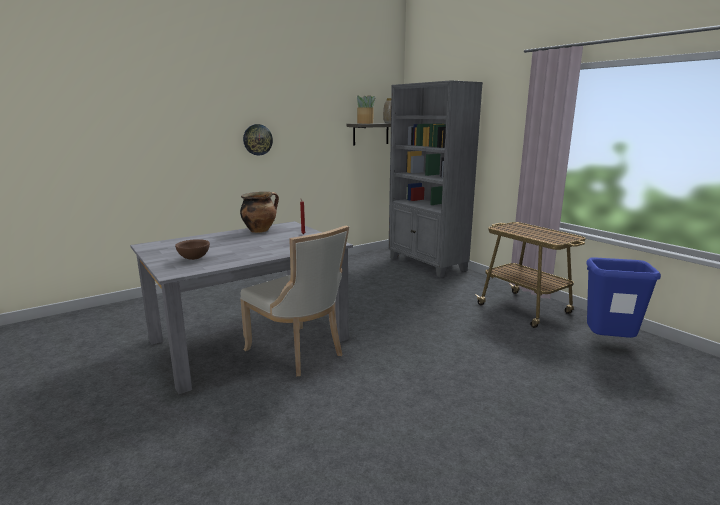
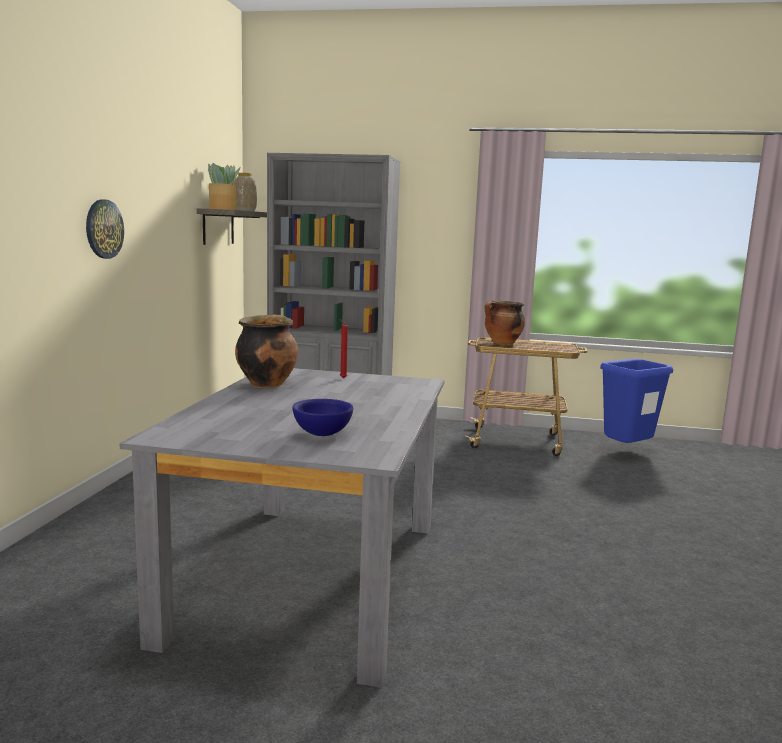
camera: 45 degrees left, 5 degrees down
brown bowl [175,239,210,260] -> blue bowl [292,399,353,436]
beige chair [240,225,349,376] -> none
none -> cooking pot [484,301,525,345]

